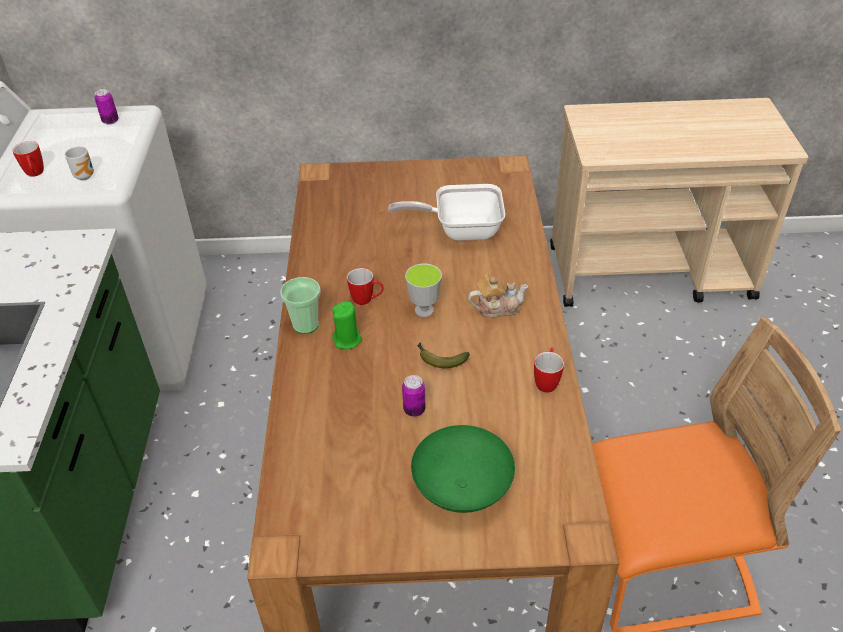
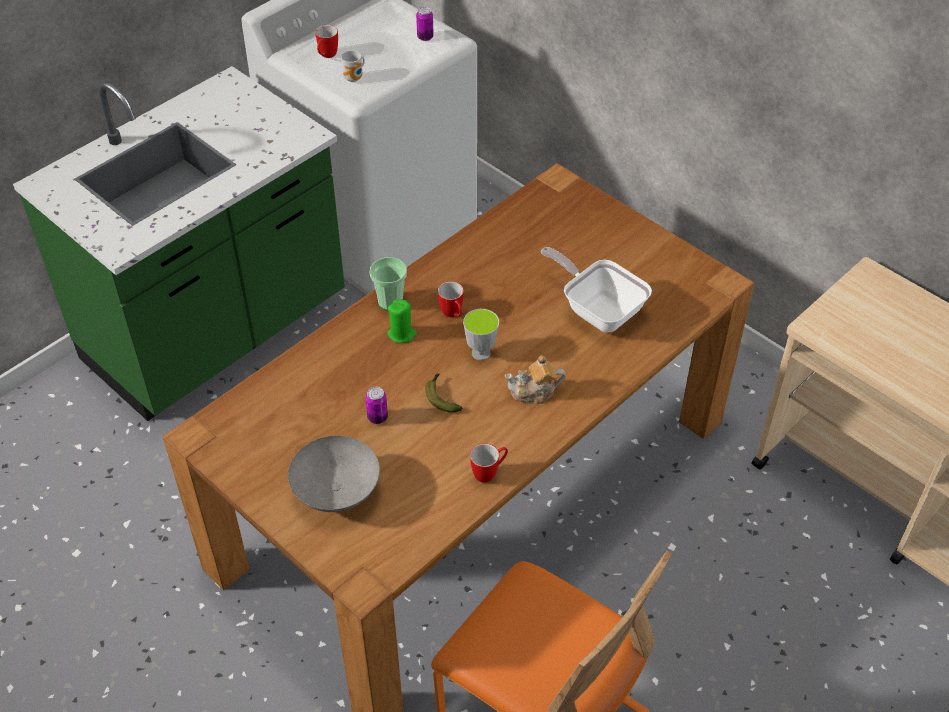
camera: 45 degrees right, 5 degrees up
green bowl [411,425,515,513] -> grey bowl [288,436,380,512]
teapot [468,273,528,318] -> teapot turned 135 degrees clockwise [505,355,566,404]

